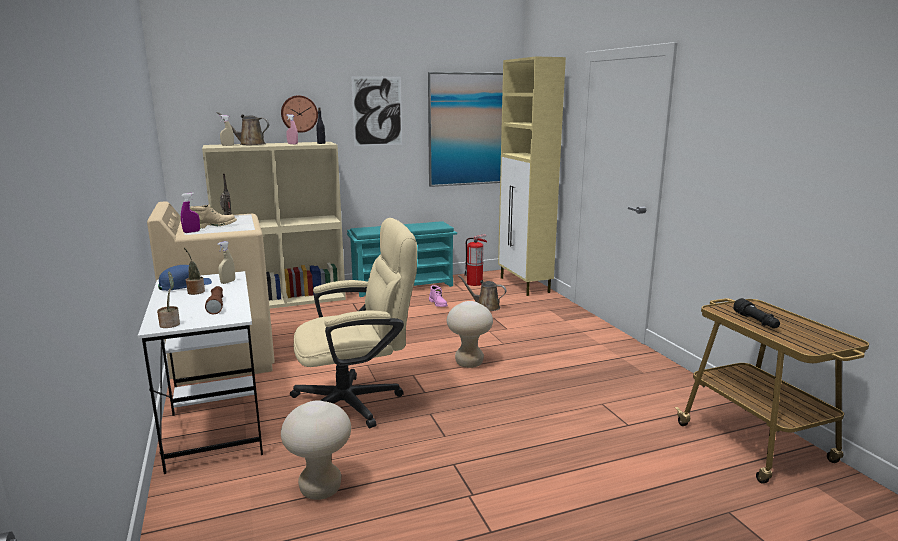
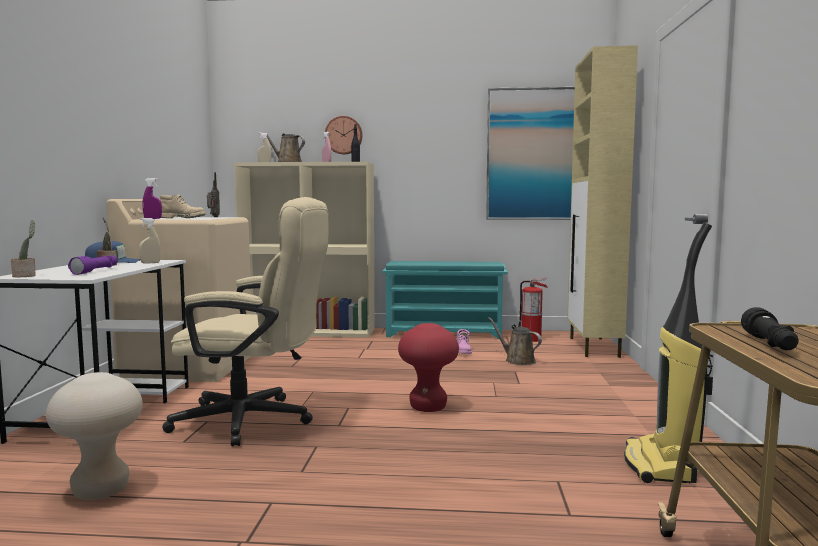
camera: 25 degrees right, 10 degrees down
brown flashlight [205,286,223,314] -> purple flashlight [68,255,118,275]
picture [351,76,402,146] -> none
beige stool [447,301,493,368] -> red stool [398,323,459,412]
none -> vacuum cleaner [624,222,713,484]

